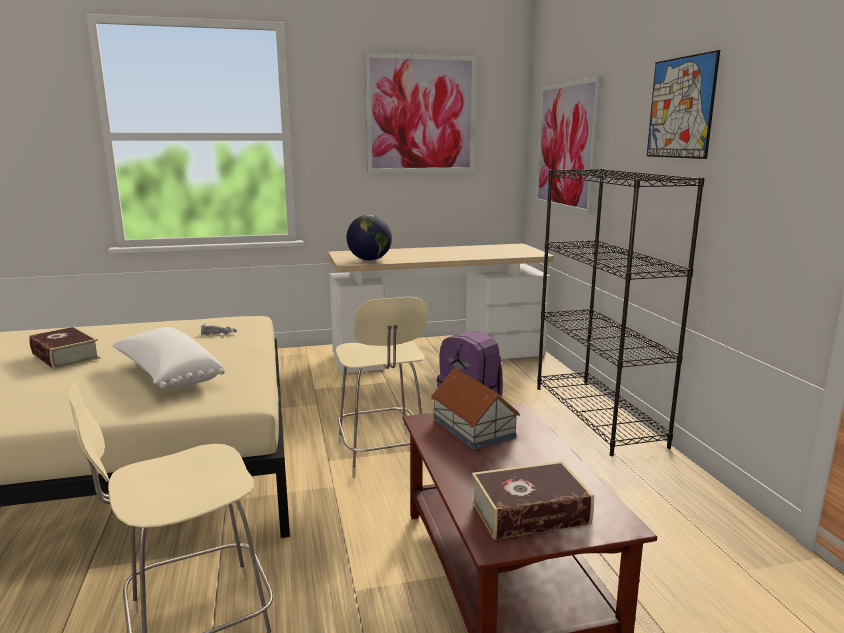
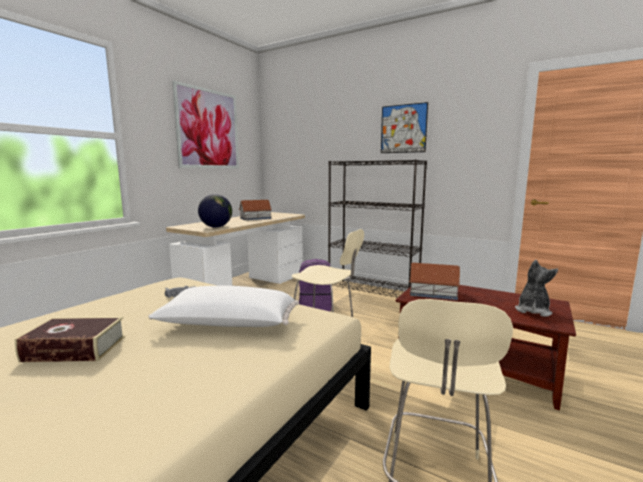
camera: 45 degrees left, 5 degrees down
book [471,461,594,540] -> plush toy [515,259,558,317]
picture [535,76,602,215] -> none
none -> toy house [239,200,271,220]

